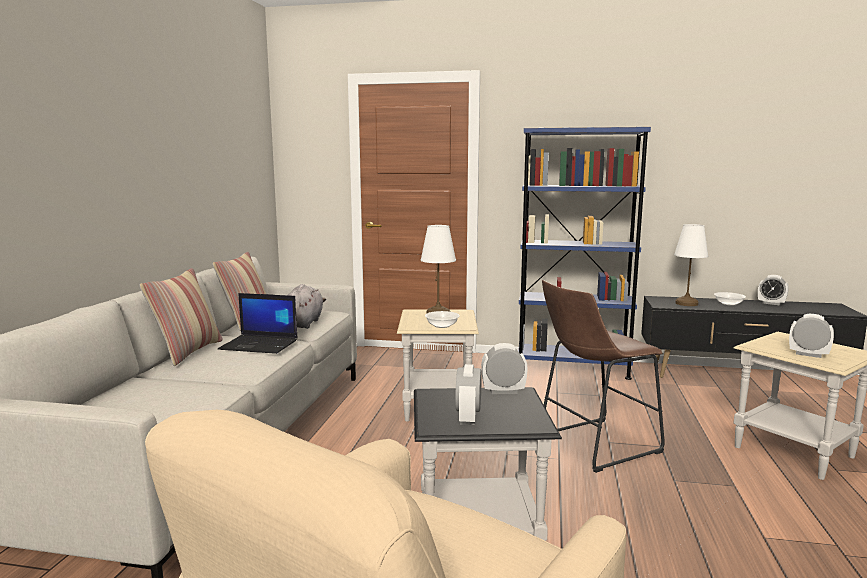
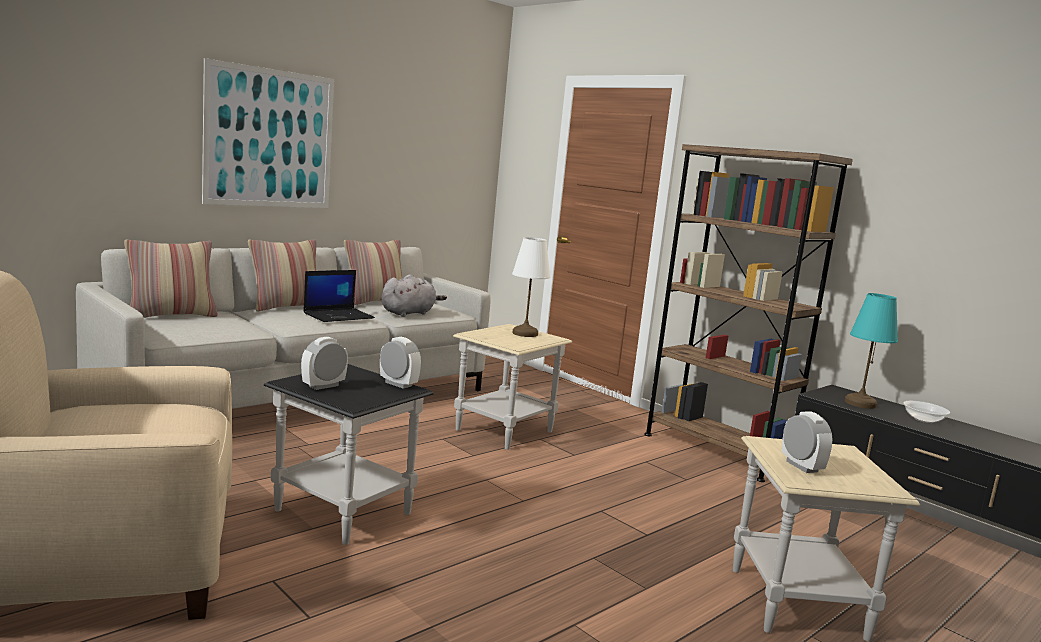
camera: 35 degrees right, 0 degrees up
laptop [218,293,298,354] -> laptop turned 90 degrees counterclockwise [303,270,375,322]
bowl [425,311,460,328] -> none
blue bookcase [518,127,651,380] -> brown bookcase [644,144,853,482]
brown stool [542,280,665,473] -> none
white table lamp [674,224,708,306] -> turquoise table lamp [845,293,898,409]
alarm clock [758,275,789,305] -> none
none -> pillow [124,239,218,318]
none -> picture [202,58,334,208]

